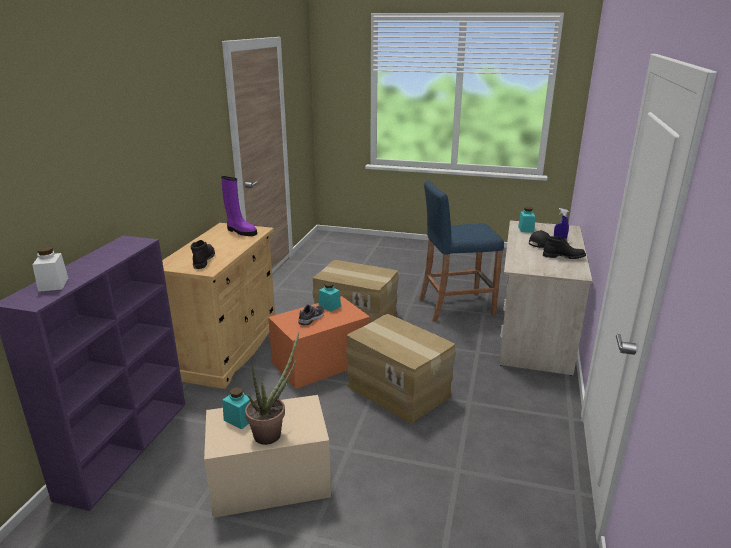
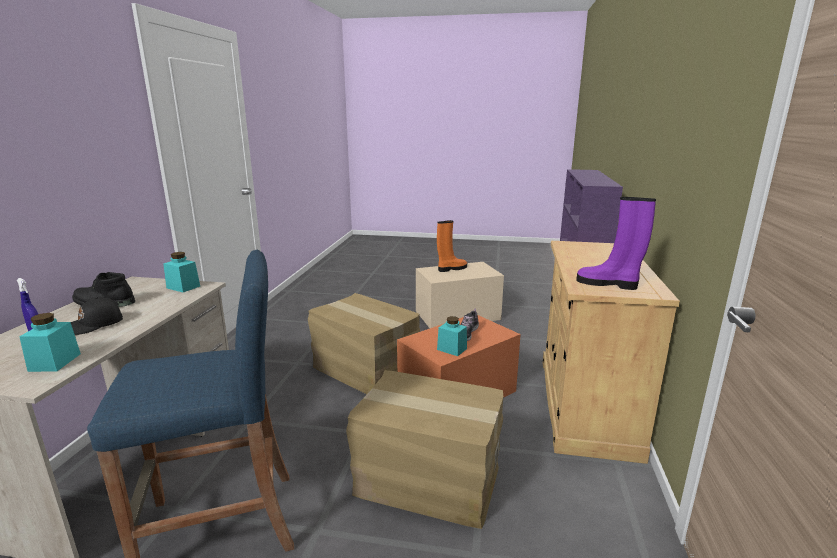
camera: 175 degrees right, 5 degrees down
white jar [32,246,68,292] -> none
black boot [191,240,215,269] -> none
turquoise jar [222,387,250,429] -> turquoise jar moved to [163,252,200,292]
potted plant [245,332,299,445] -> orange boot [437,220,467,272]

